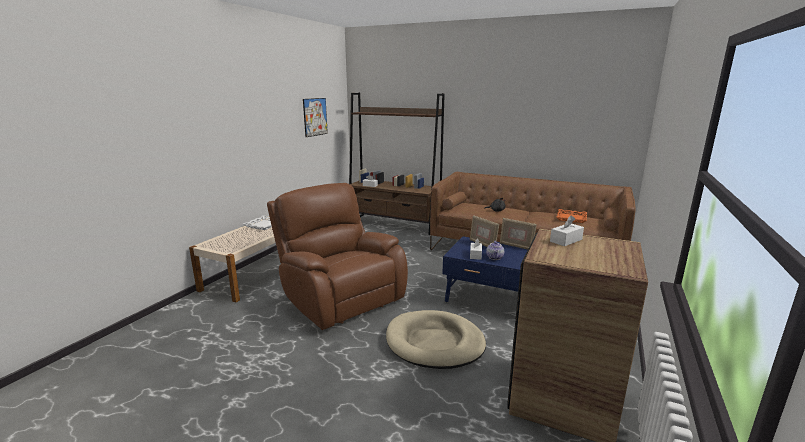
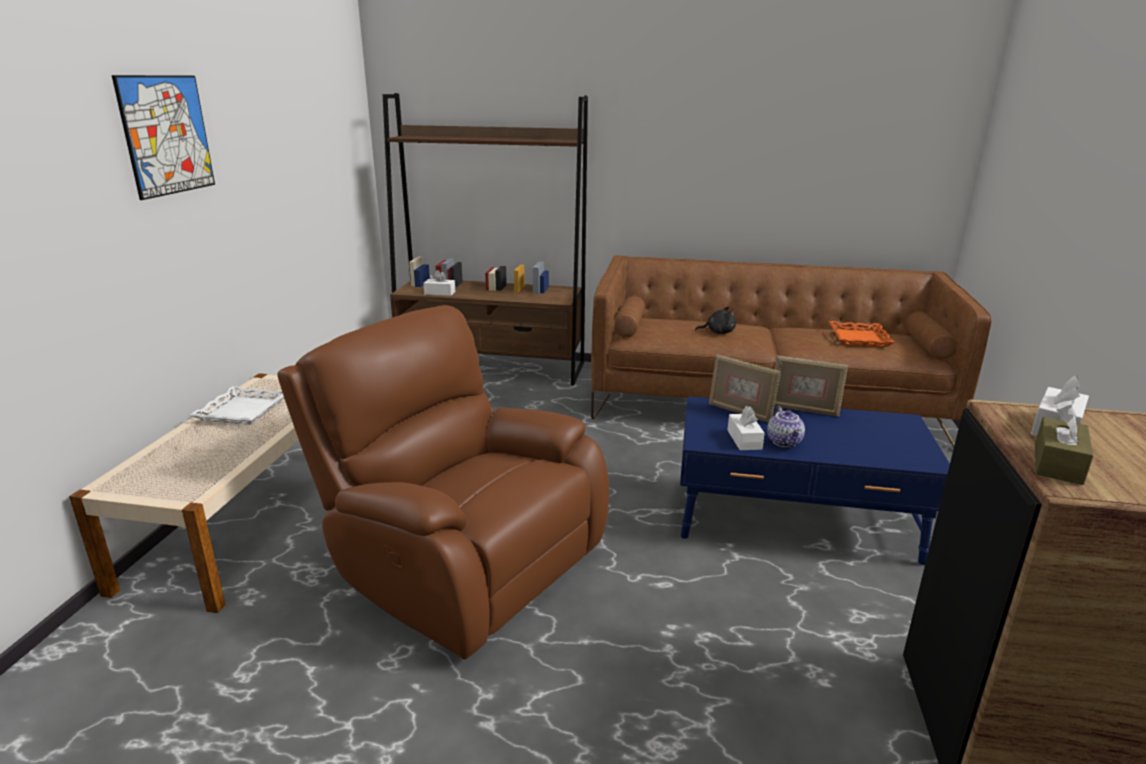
camera: 15 degrees left, 5 degrees up
picture [303,98,328,137] -> picture moved to [112,75,215,200]
beige dog bed [386,310,486,369] -> none
none -> brown tissue box [1035,405,1093,485]

